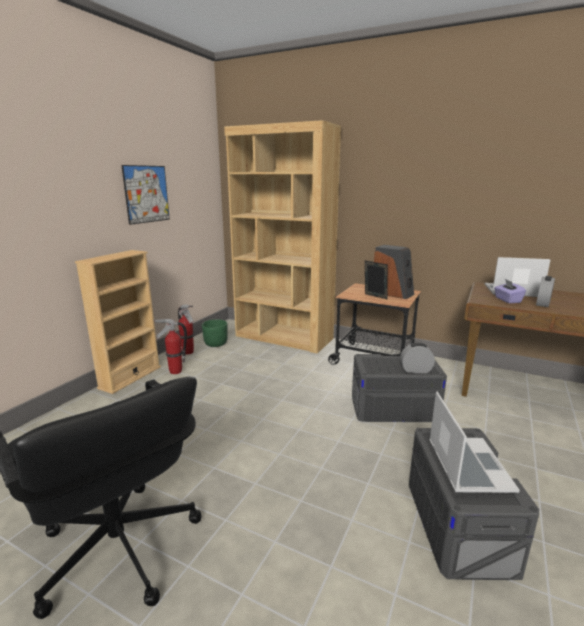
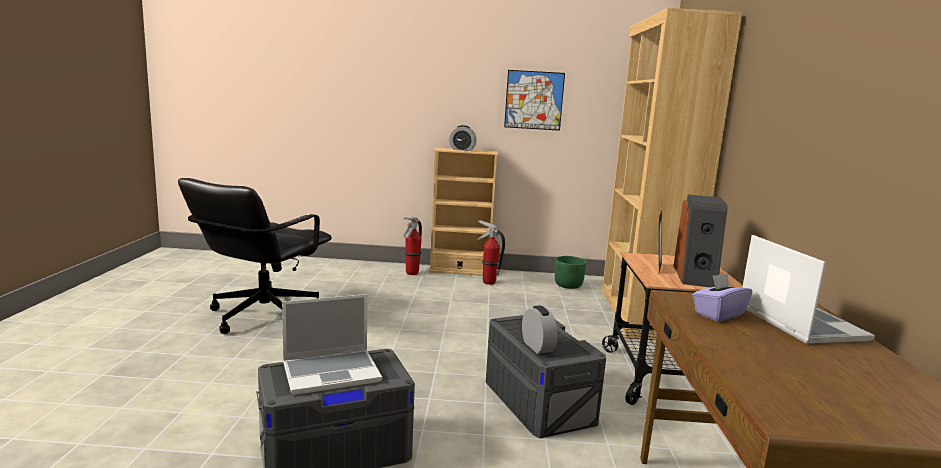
camera: 65 degrees right, 5 degrees down
fire extinguisher [178,304,194,355] -> fire extinguisher moved to [404,217,422,275]
alarm clock [536,276,555,307] -> alarm clock moved to [449,125,477,151]

